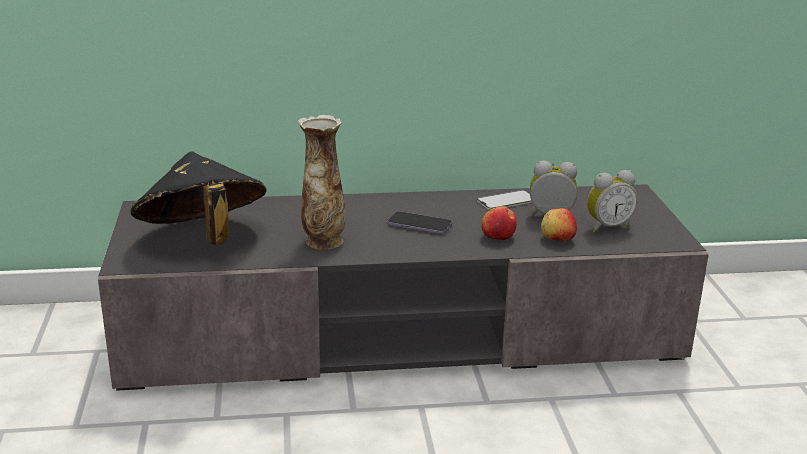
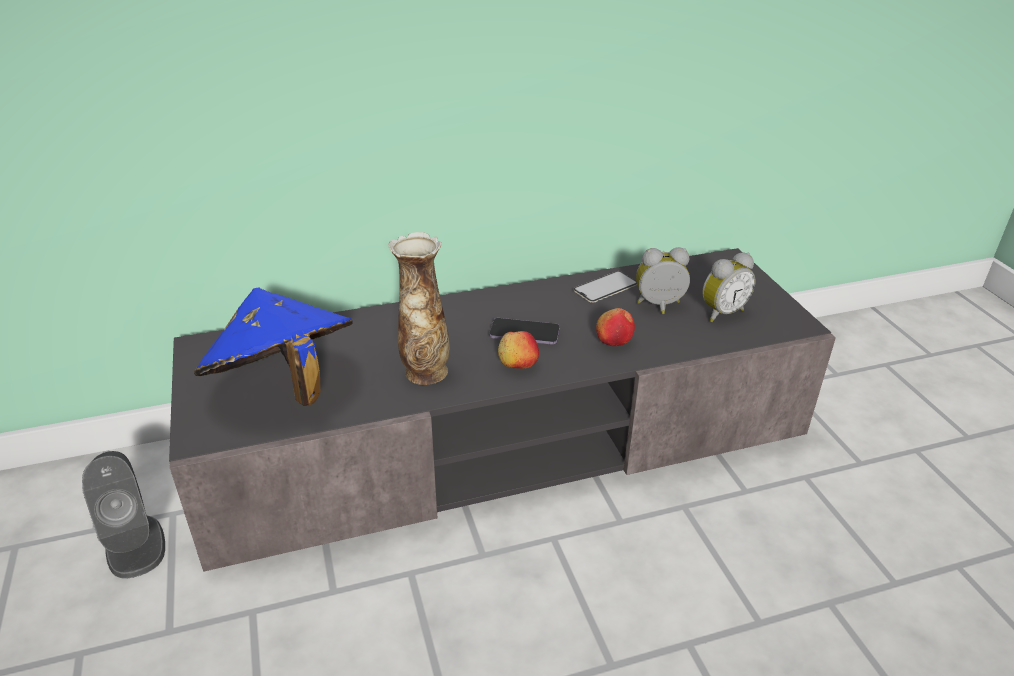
camera: 10 degrees left, 10 degrees up
black hat [131,151,267,245] -> blue hat [194,287,353,406]
apple [541,208,577,241] -> apple moved to [498,331,539,369]
none -> grey speaker [82,451,165,579]

